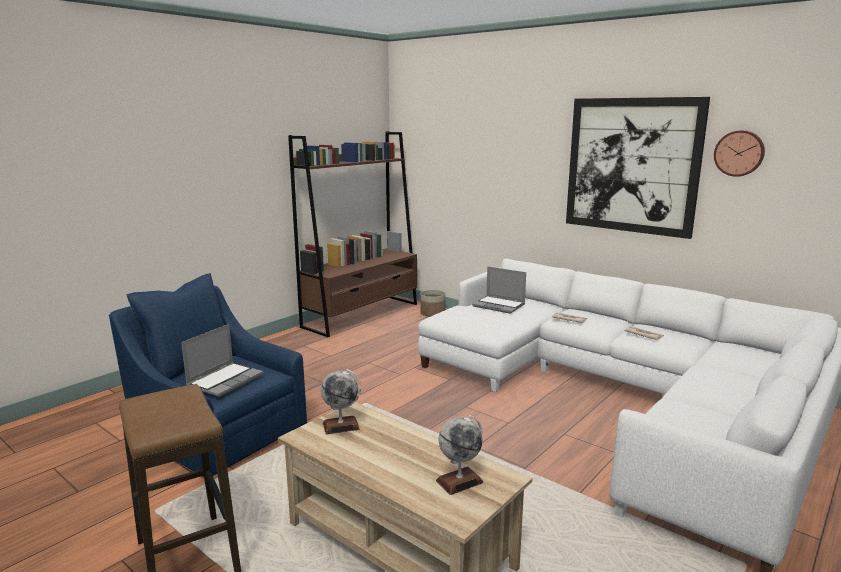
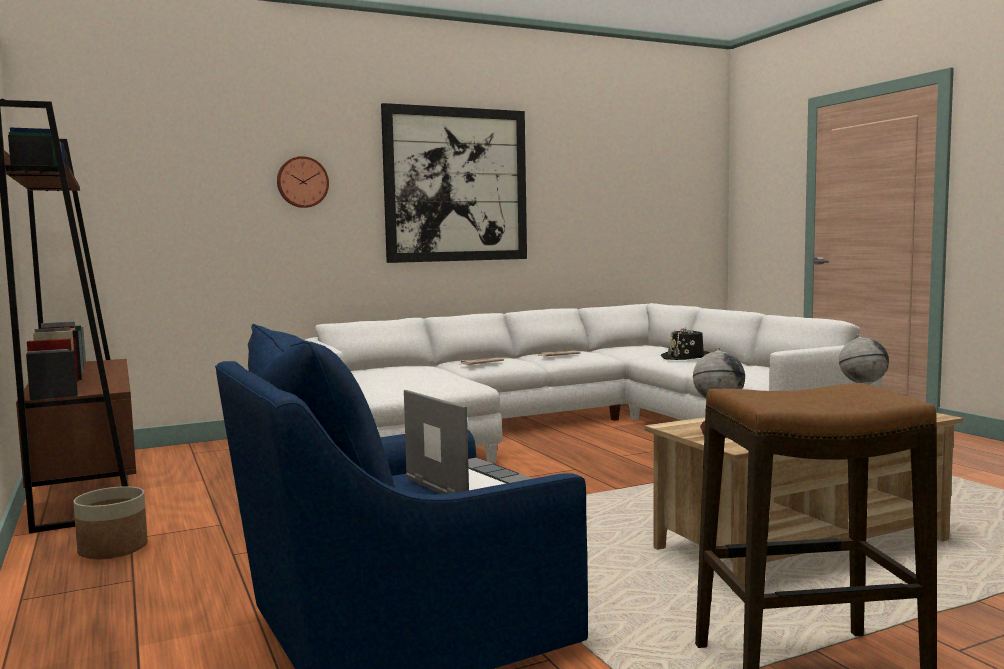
camera: 65 degrees left, 10 degrees down
planter [420,290,445,317] -> planter moved to [73,486,148,559]
laptop [472,266,526,314] -> none
wall clock [714,130,765,177] -> wall clock moved to [277,156,329,208]
none -> black hat [661,326,710,360]

